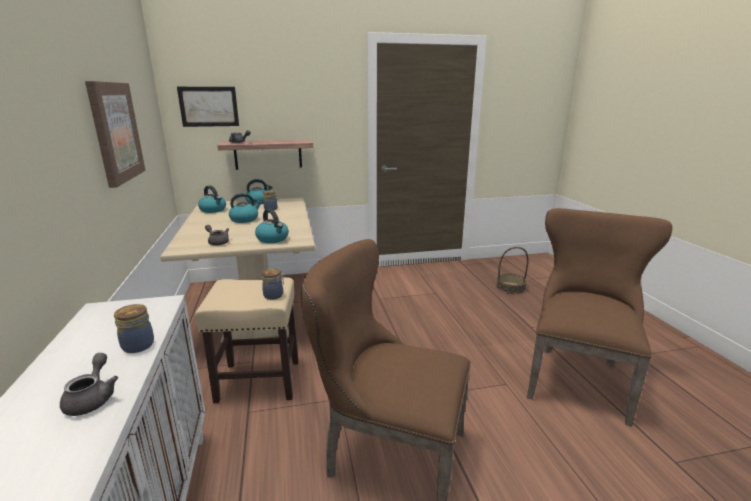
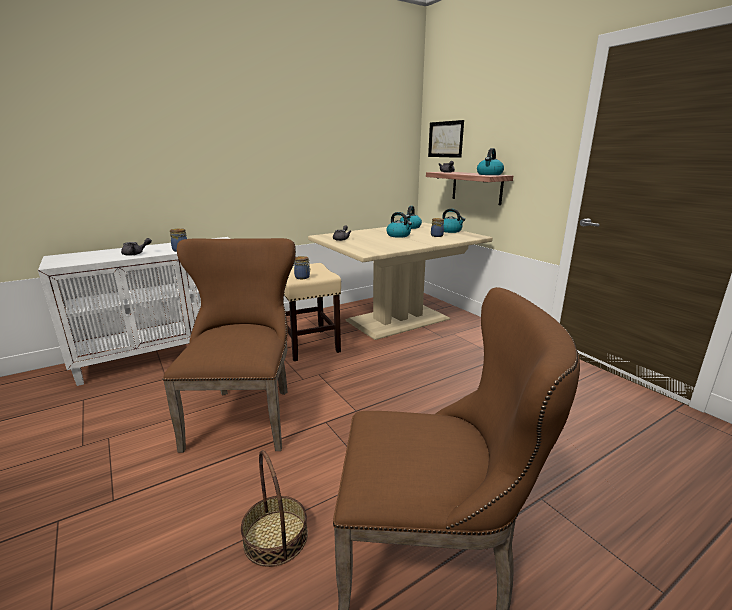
camera: 70 degrees right, 0 degrees up
picture [85,81,145,188] -> none
kettle [255,209,289,243] -> kettle moved to [477,148,504,175]
basket [496,247,529,294] -> basket moved to [241,450,308,567]

